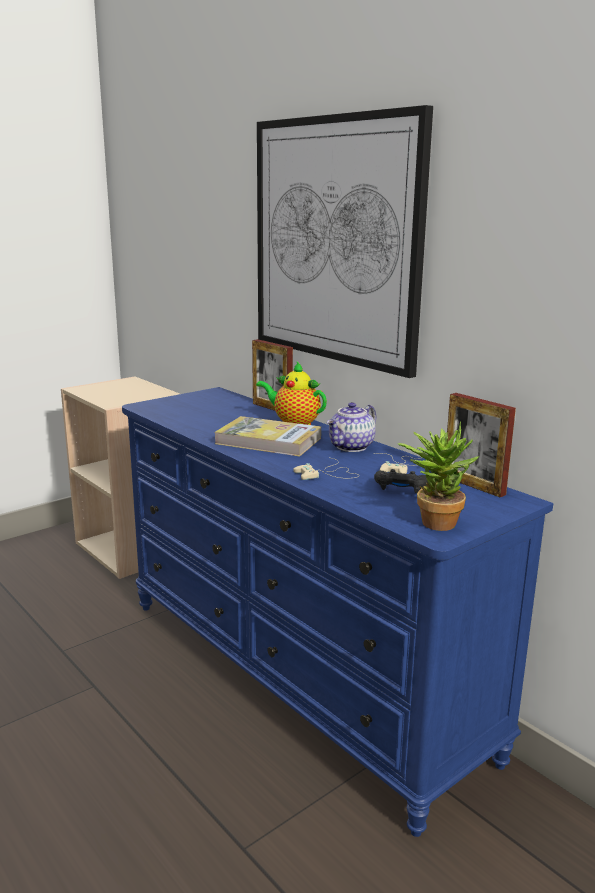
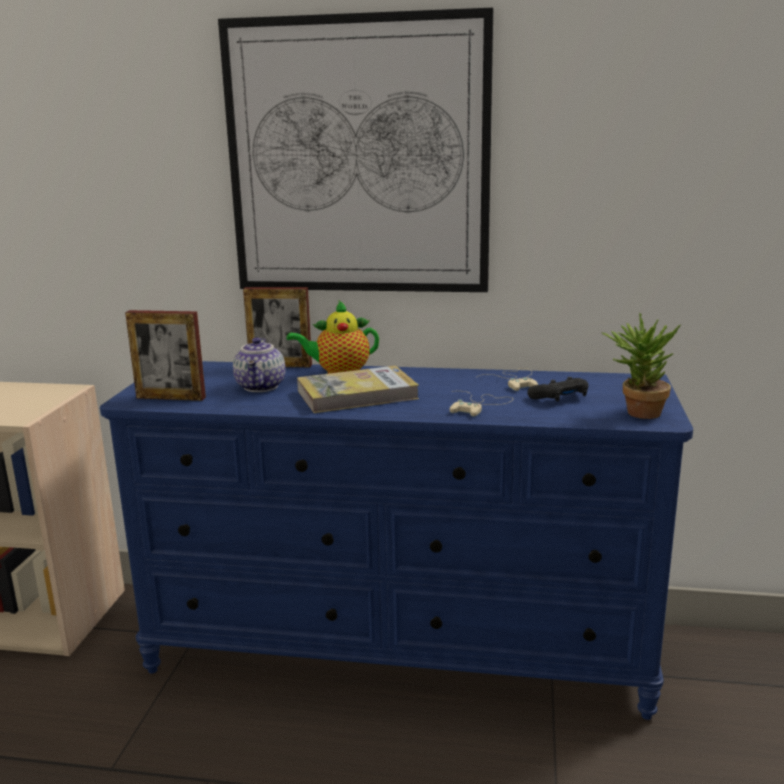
camera: 40 degrees left, 0 degrees up
teapot [326,402,376,452] -> teapot moved to [233,337,286,392]
picture frame [447,393,516,497] -> picture frame moved to [125,310,206,401]

